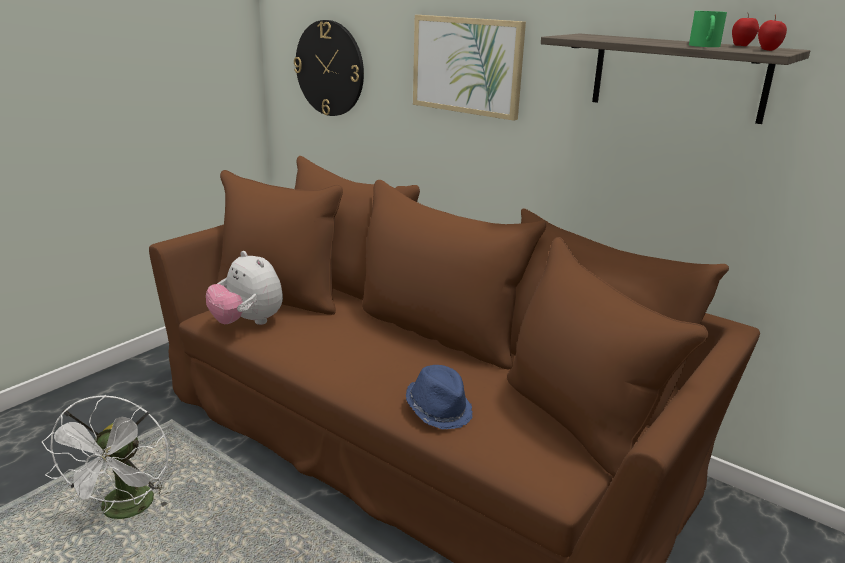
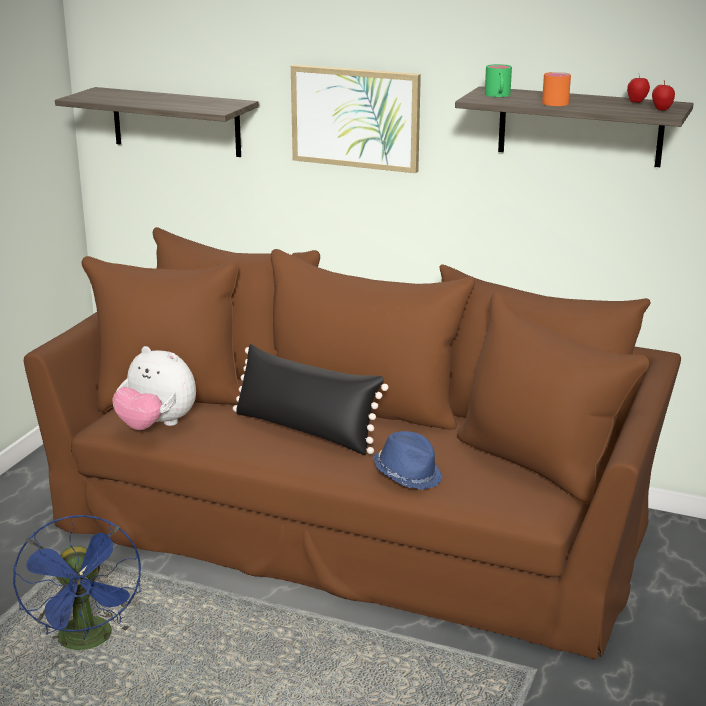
camera: 15 degrees left, 0 degrees up
white fan [42,395,170,519] -> blue fan [13,515,141,650]
wall clock [294,20,364,116] -> shelf [55,87,259,157]
green mug [689,11,727,47] -> green mug moved to [485,64,512,97]
none -> black pillow [233,344,388,455]
none -> orange mug [542,72,571,106]

